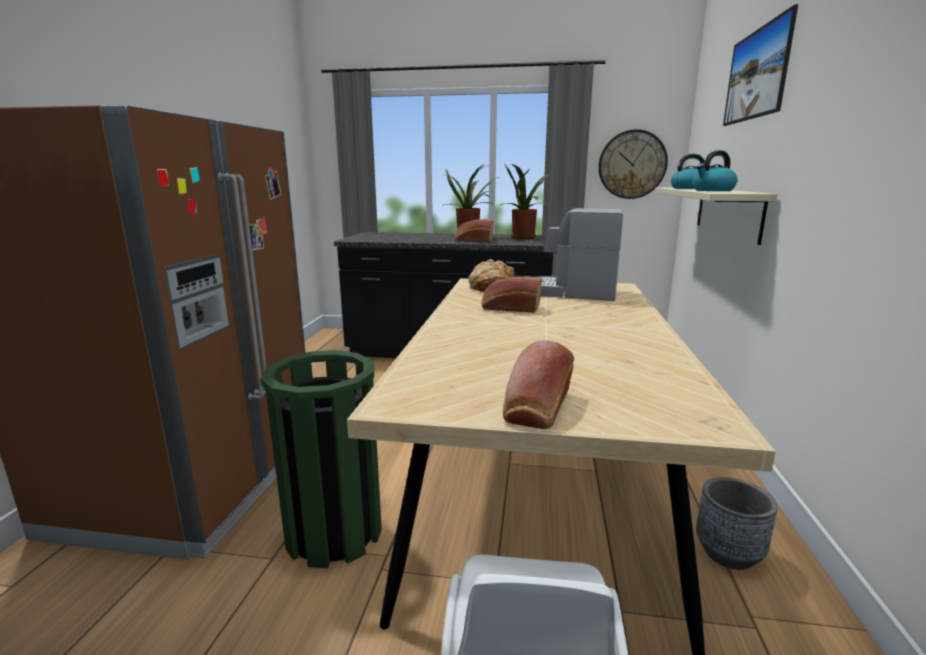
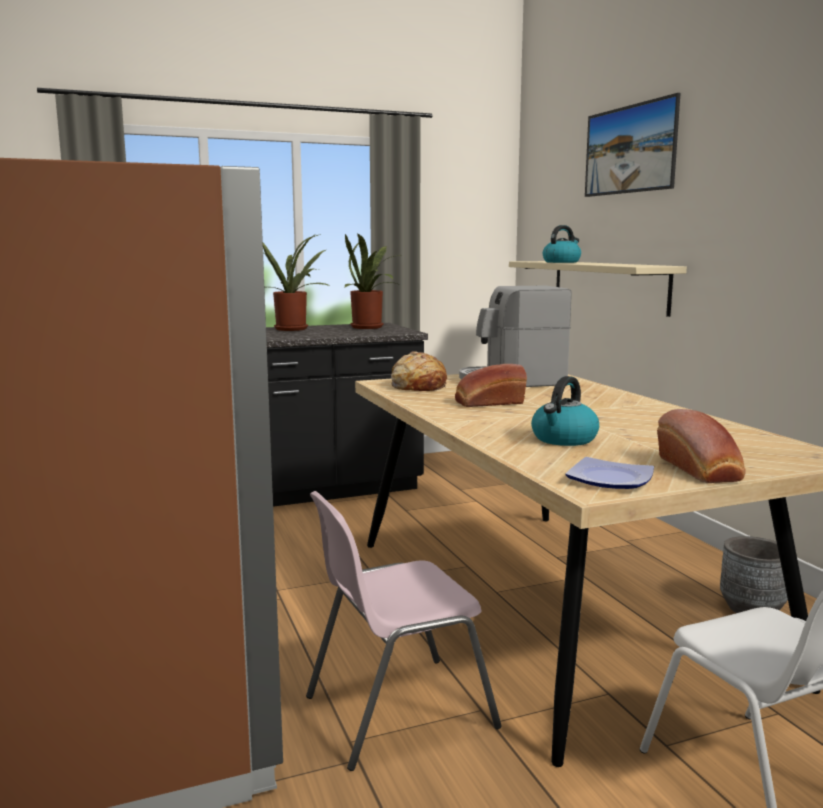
camera: 30 degrees left, 5 degrees down
green trash can [260,350,382,568] -> pink chair [306,491,502,771]
bread [455,219,493,242] -> none
wall clock [598,129,668,199] -> none
kettle [693,150,738,191] -> kettle moved to [531,376,599,446]
none -> plate [565,457,654,489]

